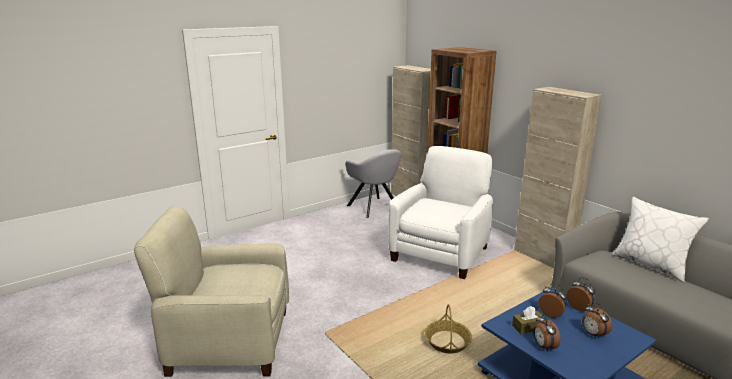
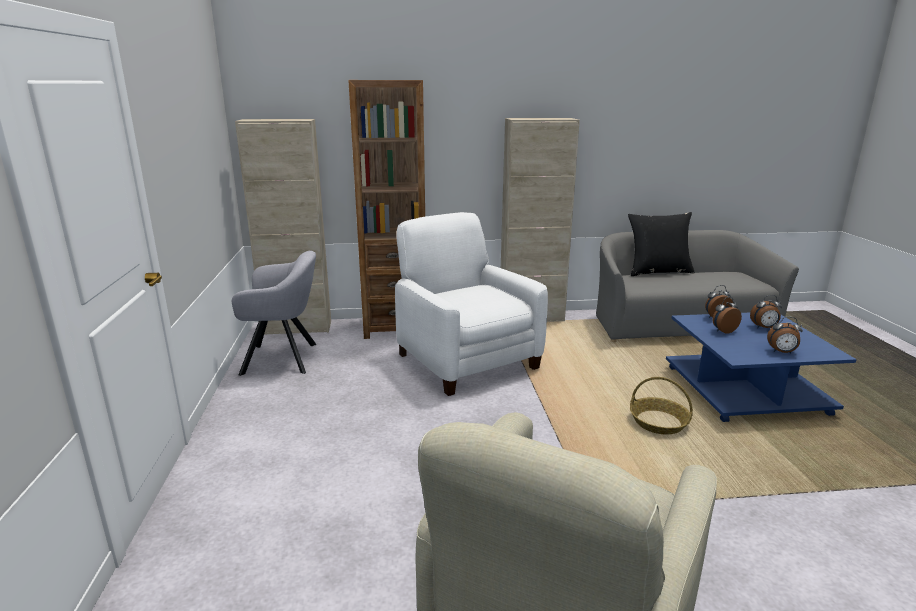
camera: 60 degrees left, 0 degrees up
brown tissue box [512,306,545,334] -> none
white pillow [612,197,709,282] -> black pillow [628,212,695,276]

